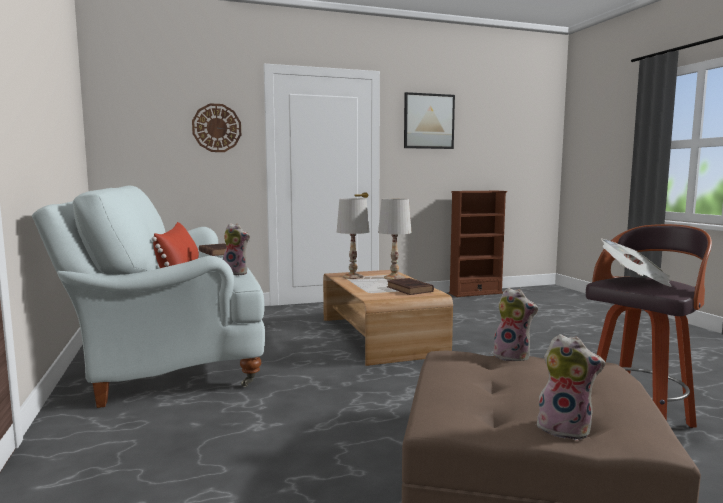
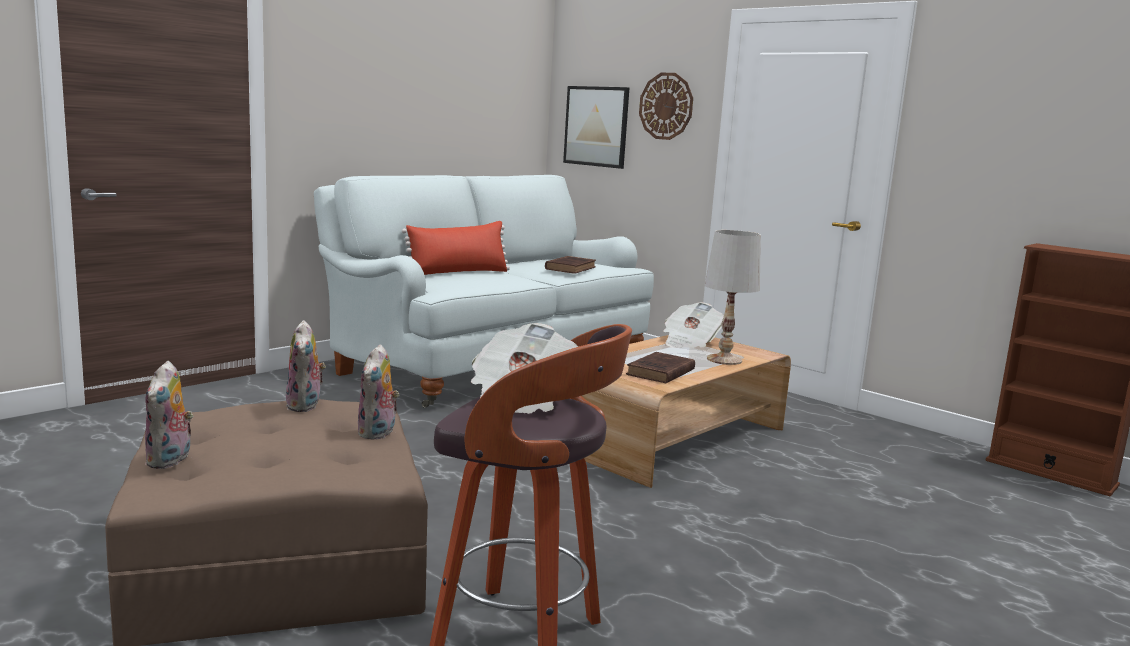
camera: 60 degrees right, 5 degrees up
plush toy [223,223,250,276] -> plush toy moved to [286,320,326,412]
white table lamp [337,198,369,279] -> newspaper [664,302,724,348]
picture [404,92,455,149] -> picture moved to [563,86,629,169]

